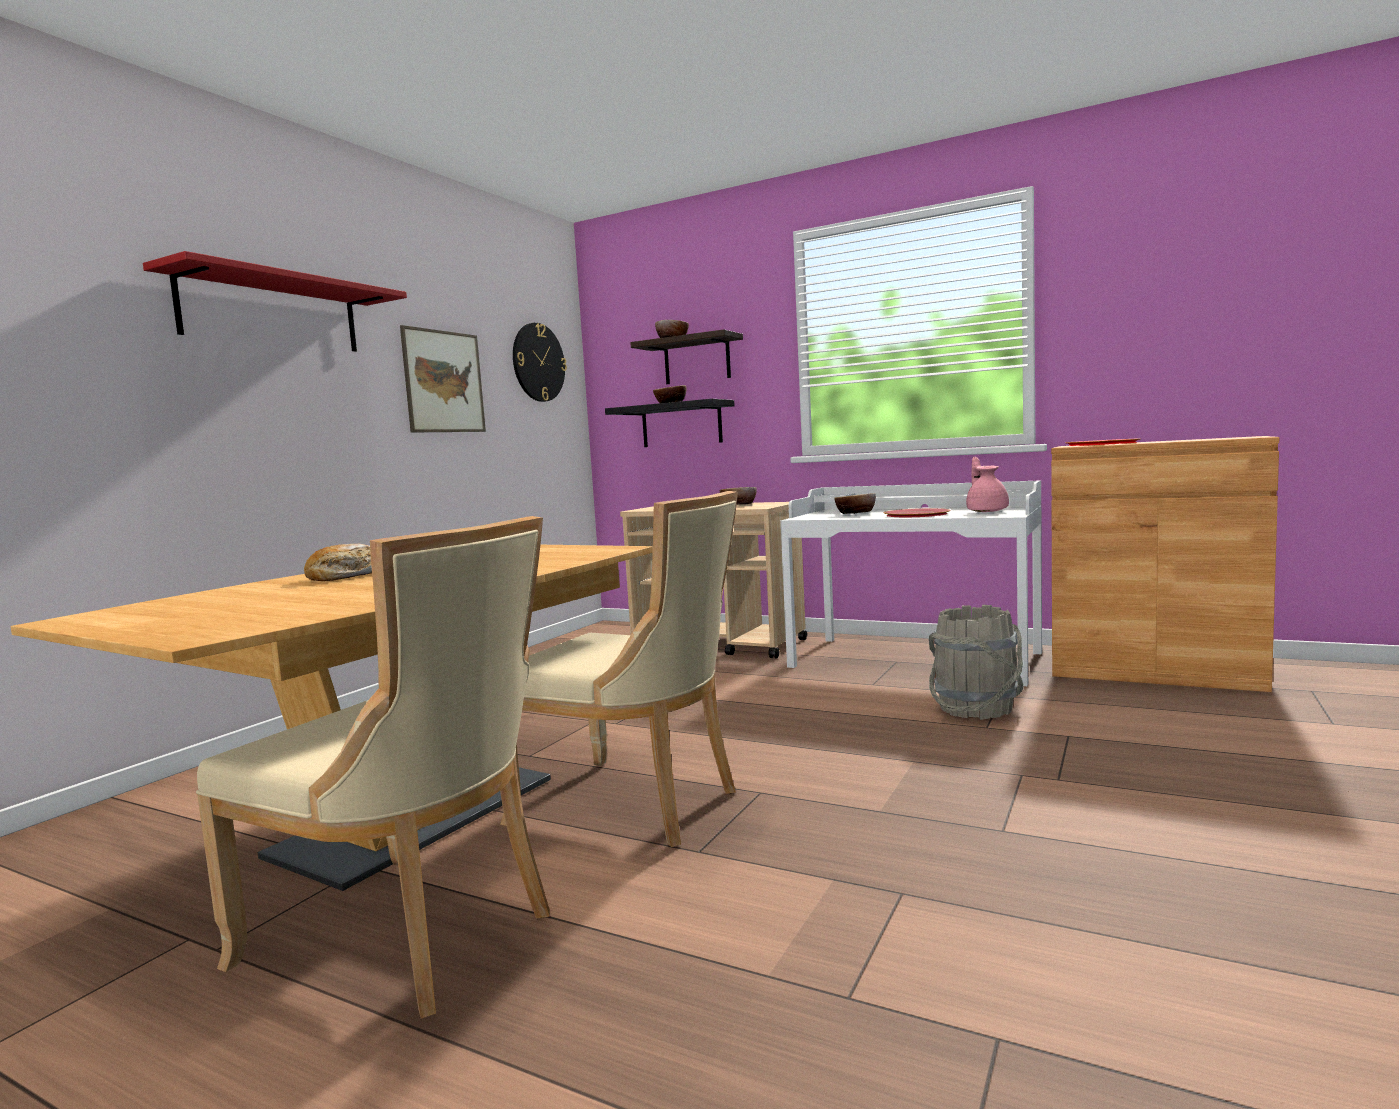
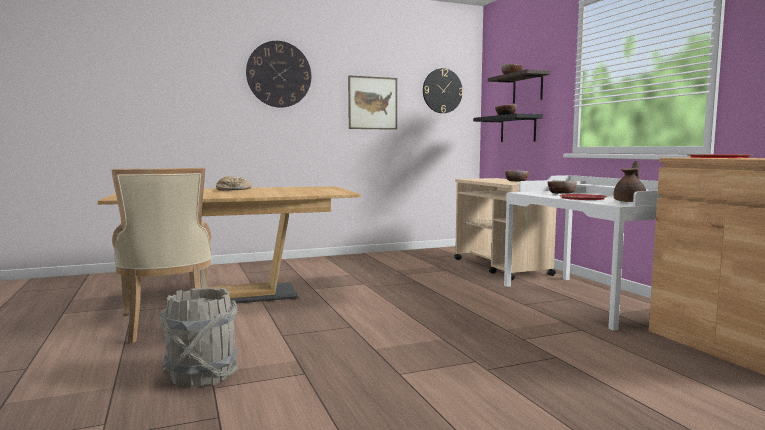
camera: 40 degrees right, 0 degrees up
red shelf [143,251,407,352] -> wall clock [246,41,311,108]
beige chair [500,491,738,847] -> none
grey bucket [929,605,1023,720] -> grey bucket moved to [160,288,238,388]
pink teapot [966,457,1009,512] -> brown teapot [613,161,646,202]

